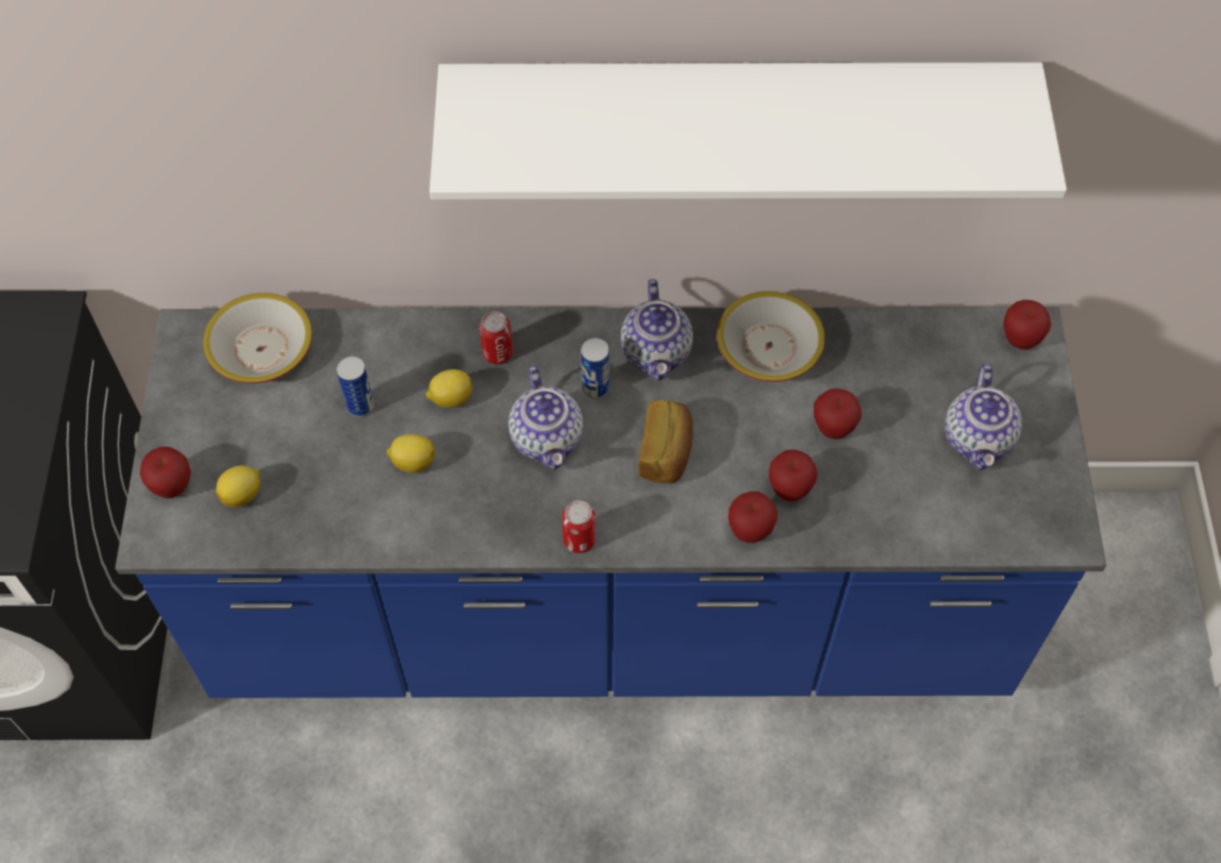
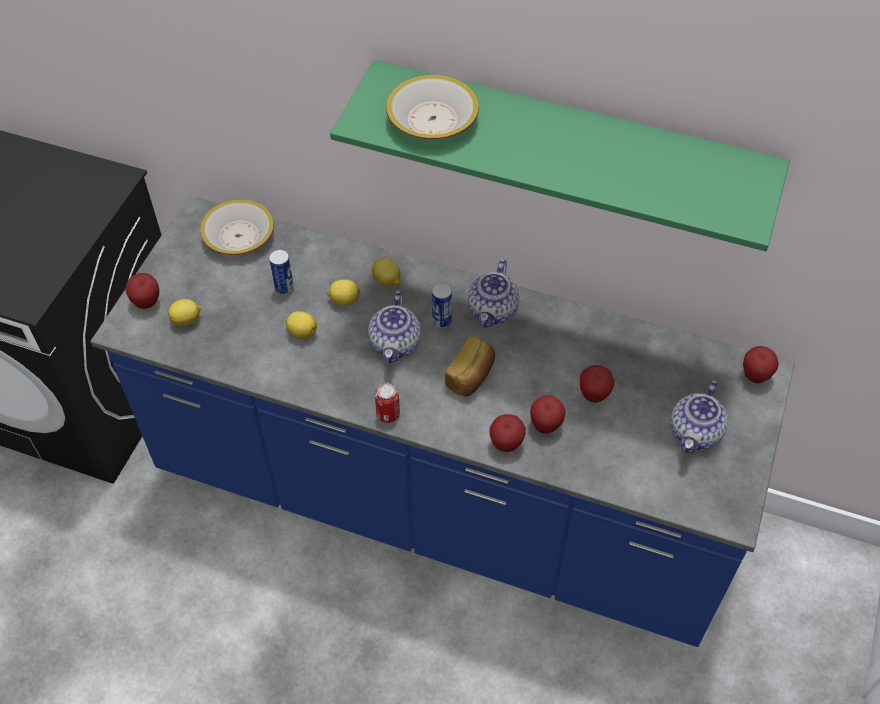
camera: 20 degrees right, 5 degrees down
white shelf [430,62,1067,199] -> green shelf [330,60,790,251]
can [479,311,513,364] -> lemon [372,258,401,287]
bowl [717,291,825,382] -> bowl moved to [386,75,479,140]

